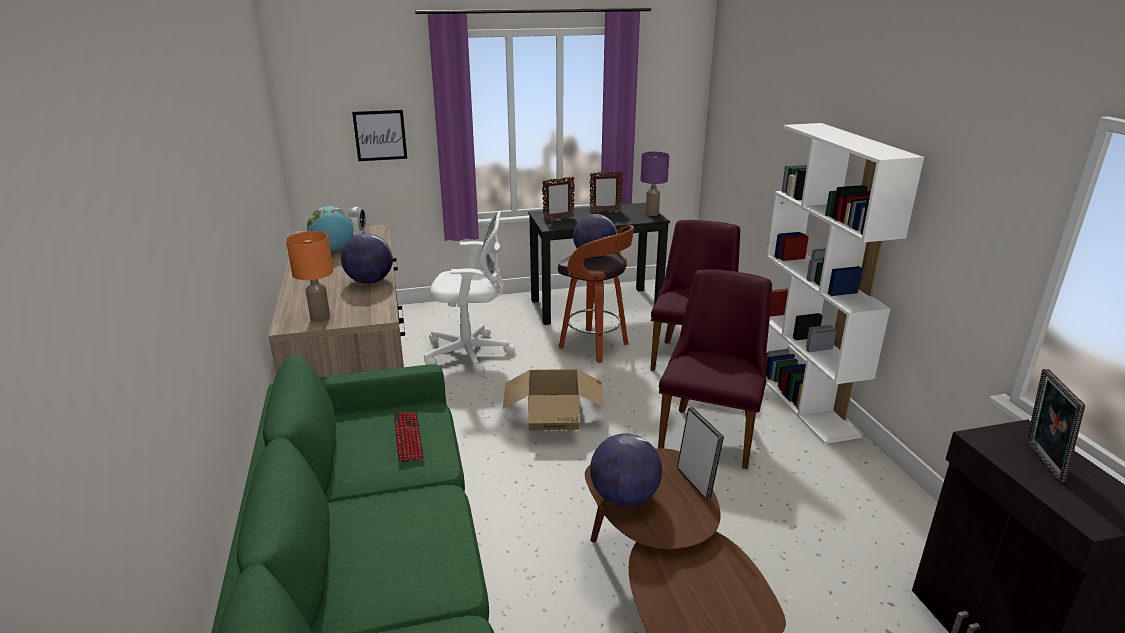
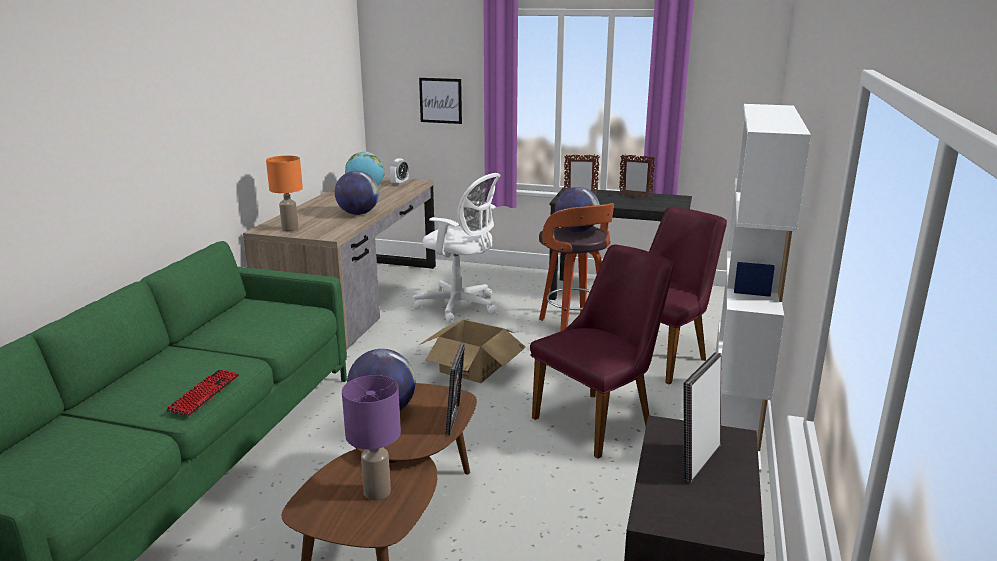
camera: 30 degrees right, 5 degrees down
keyboard [393,412,424,462] -> keyboard moved to [166,369,239,416]
purple table lamp [640,152,669,216] -> purple table lamp moved to [342,375,401,501]

